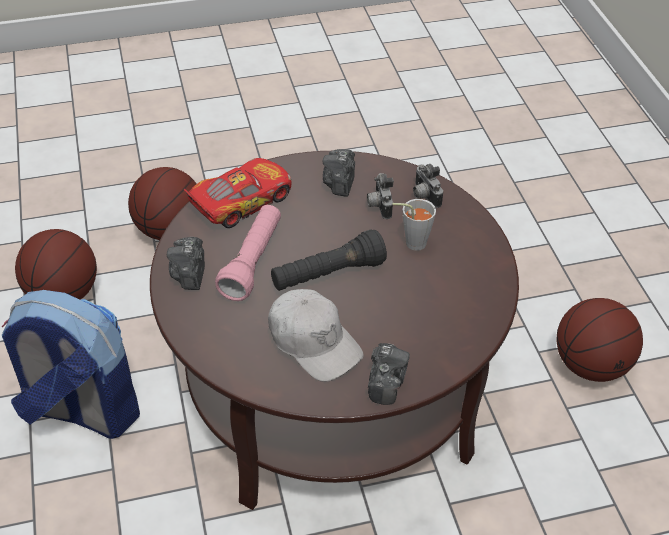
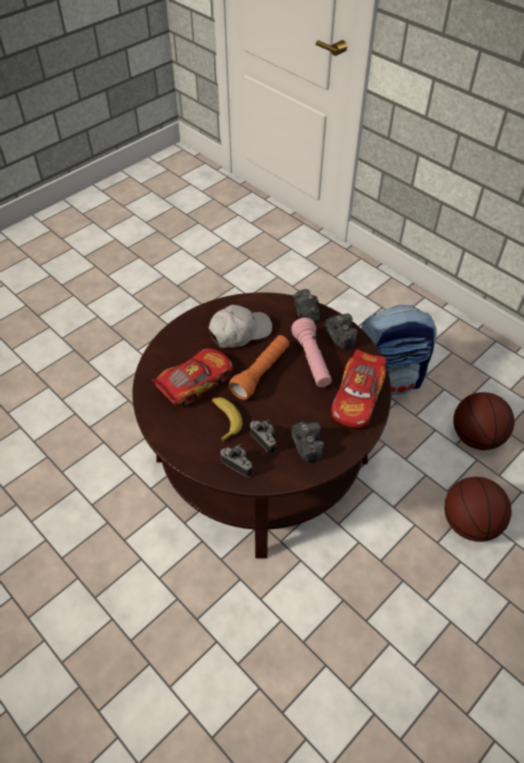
camera: 150 degrees right, 5 degrees up
white cap [268,289,363,382] -> white cap turned 135 degrees clockwise [208,305,272,348]
black flashlight [271,229,387,291] -> orange flashlight [229,335,290,400]
camera [368,343,410,405] -> camera moved to [294,289,320,322]
grey cup [393,199,436,251] -> banana [212,398,243,442]
basketball [556,298,643,382] -> none
none -> toy car [152,348,233,407]

